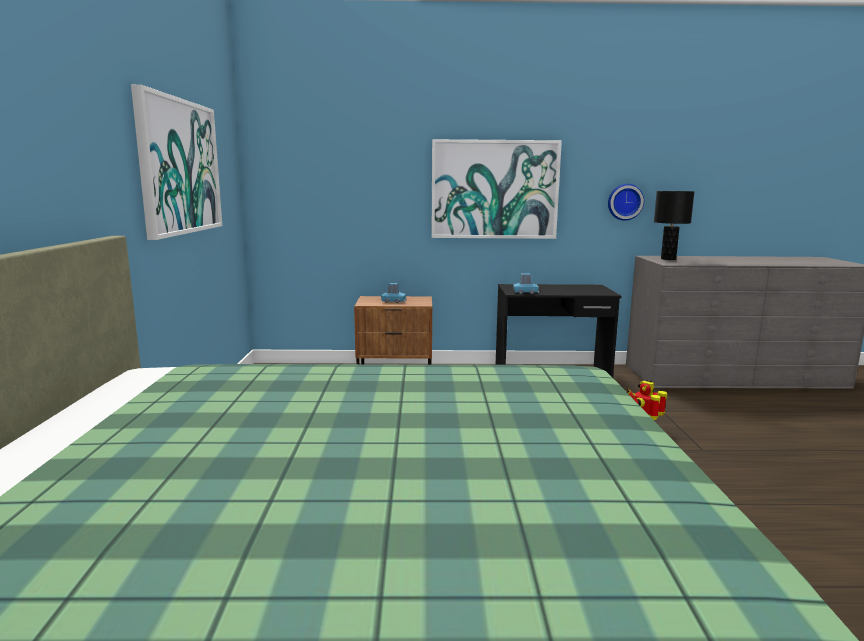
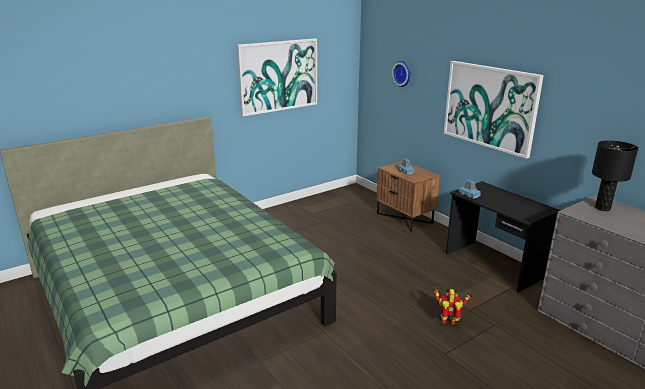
camera: 55 degrees right, 10 degrees up
wall clock [608,184,644,221] -> wall clock moved to [392,61,411,87]

